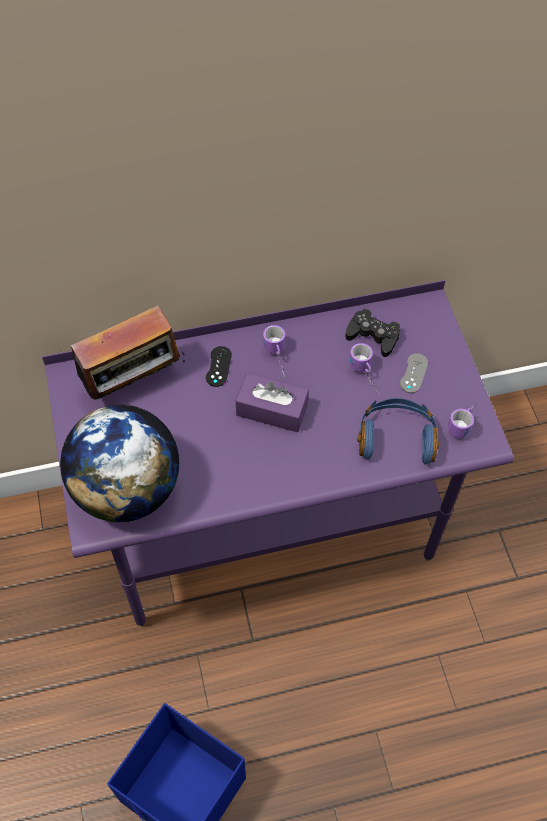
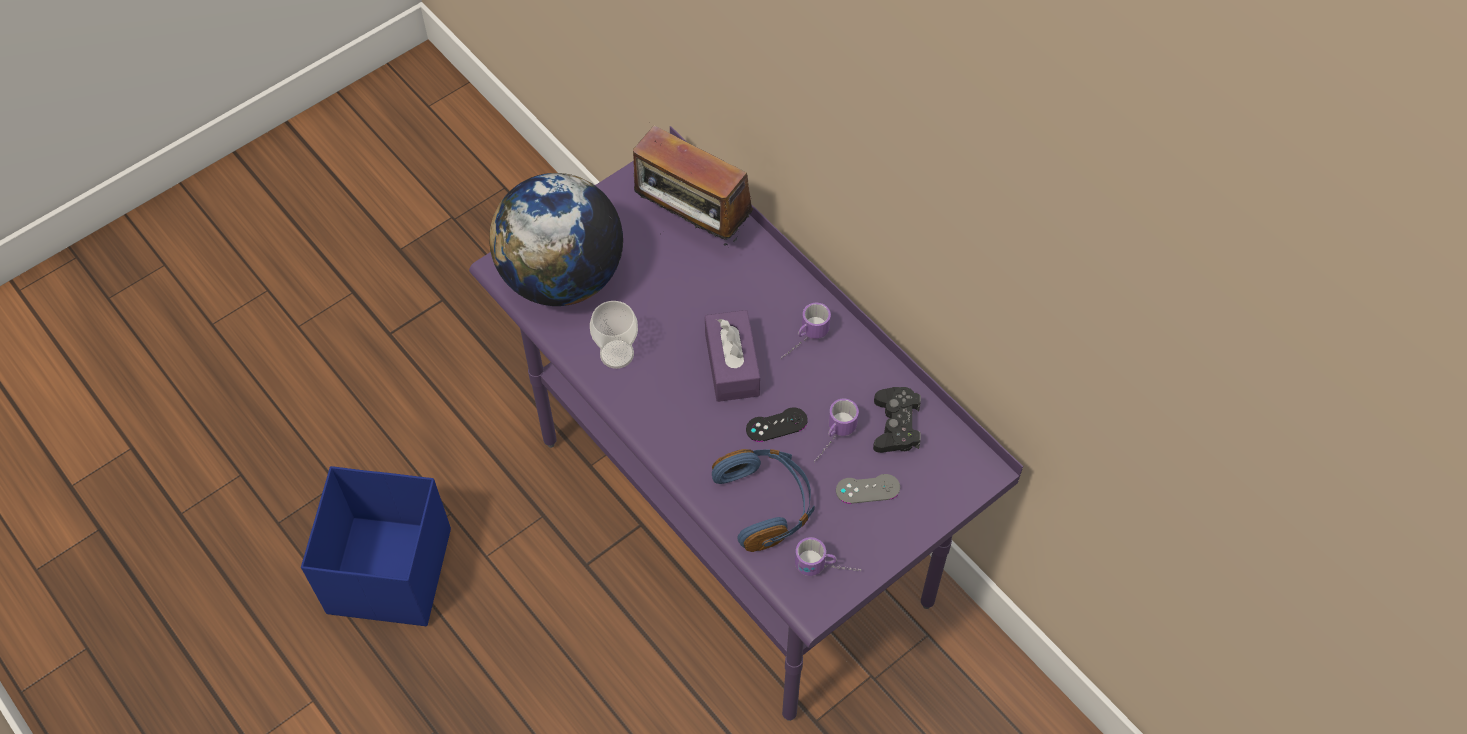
camera: 65 degrees right, 0 degrees up
black game controller [206,346,232,387] -> black game controller moved to [746,407,808,442]
none -> cup [590,301,638,369]

